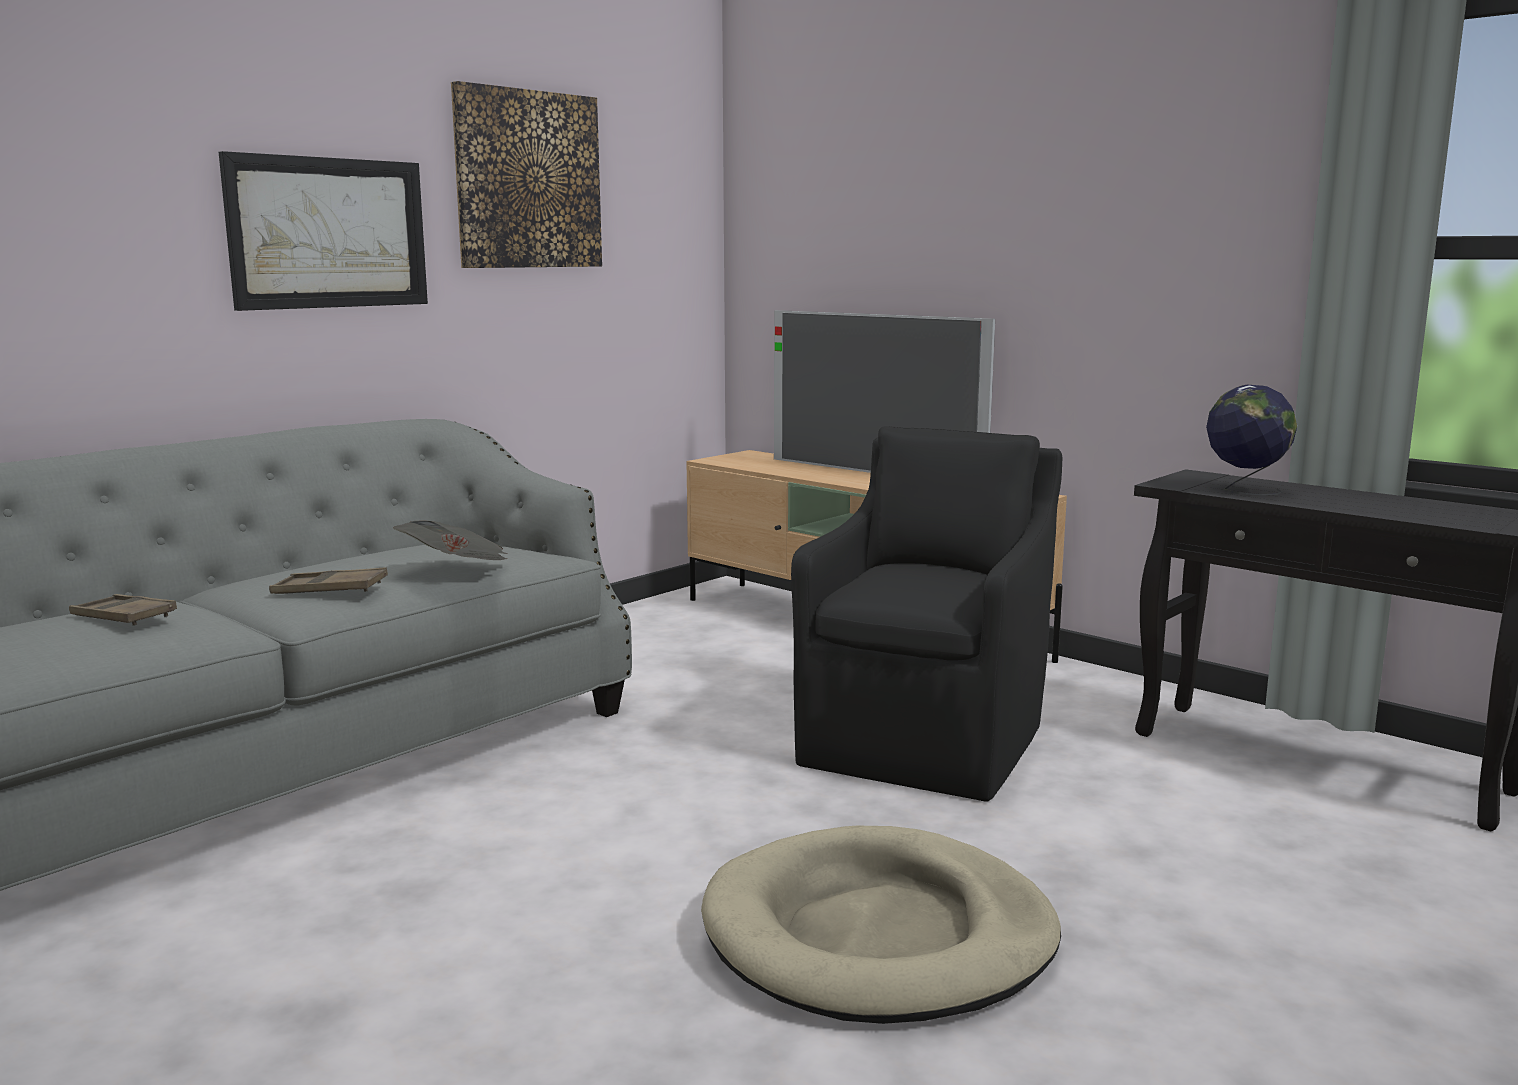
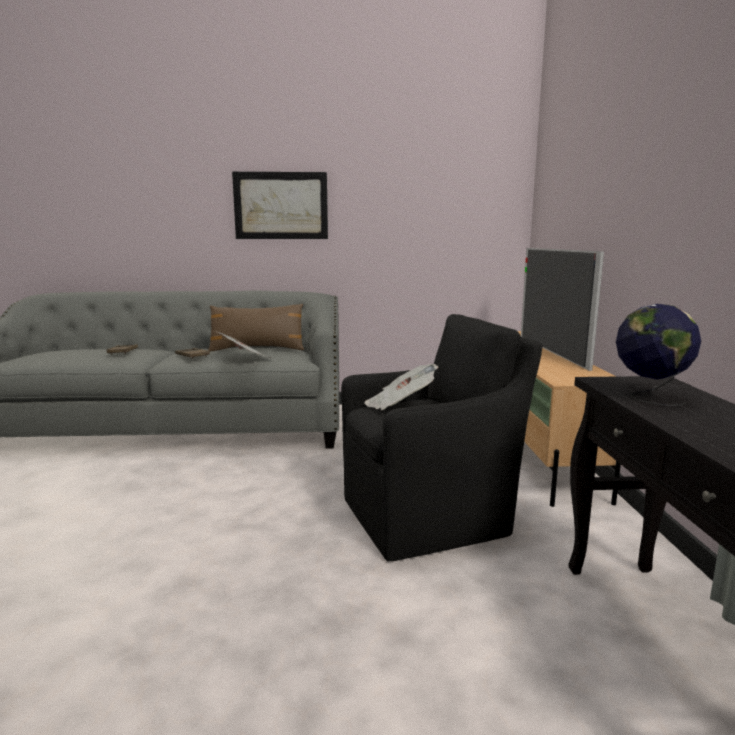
camera: 45 degrees right, 0 degrees up
picture [451,81,602,268] -> none
beige dog bed [701,826,1061,1024] -> none
none -> brown pillow [208,304,304,352]
none -> newspaper [364,364,439,410]

